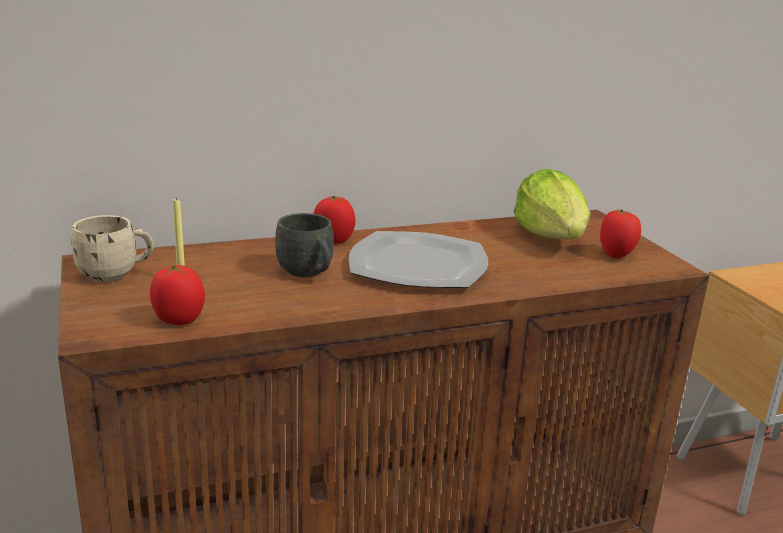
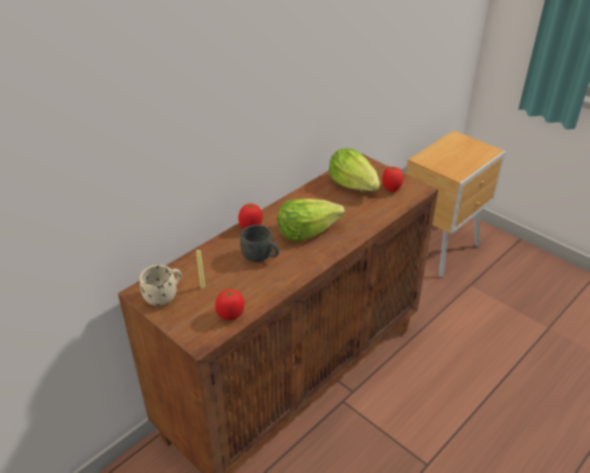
camera: 25 degrees left, 15 degrees up
plate [349,231,488,288] -> lettuce [277,199,345,242]

